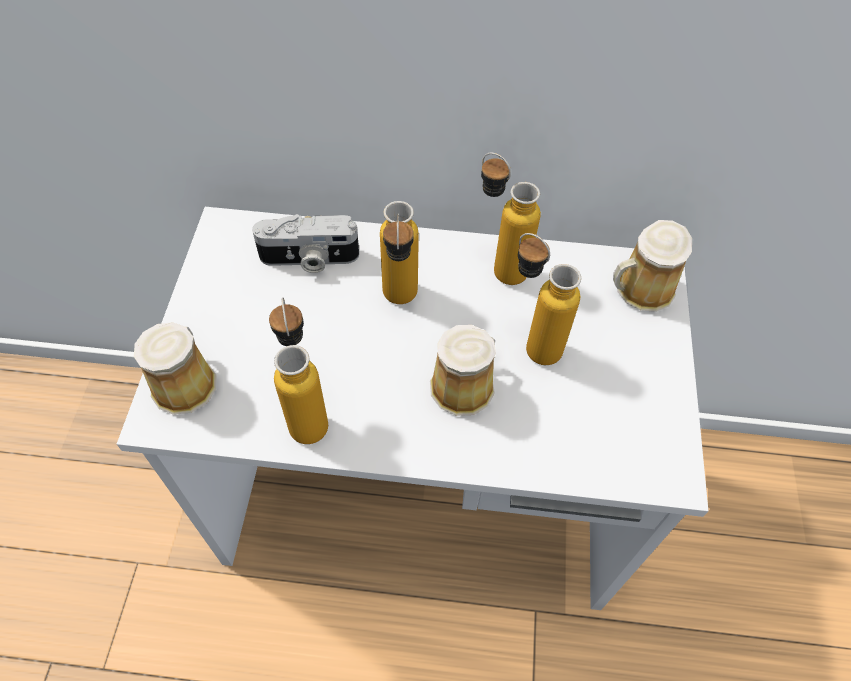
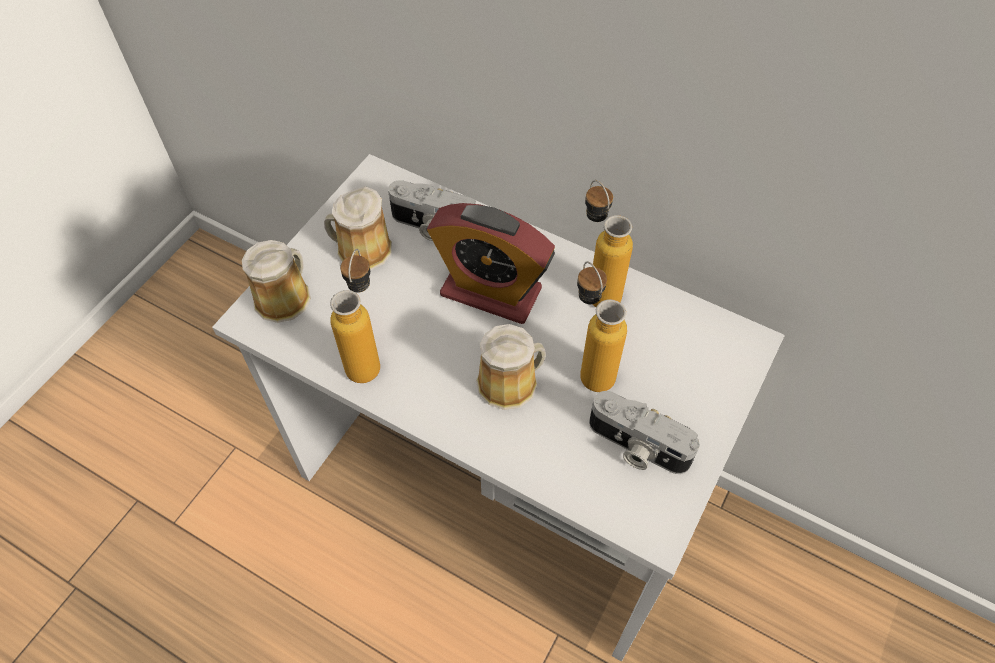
camera: 25 degrees right, 0 degrees up
bottle [380,201,419,304] -> alarm clock [427,203,555,324]
mug [613,220,692,312] -> mug moved to [324,186,392,270]
none -> camera [589,391,700,474]

